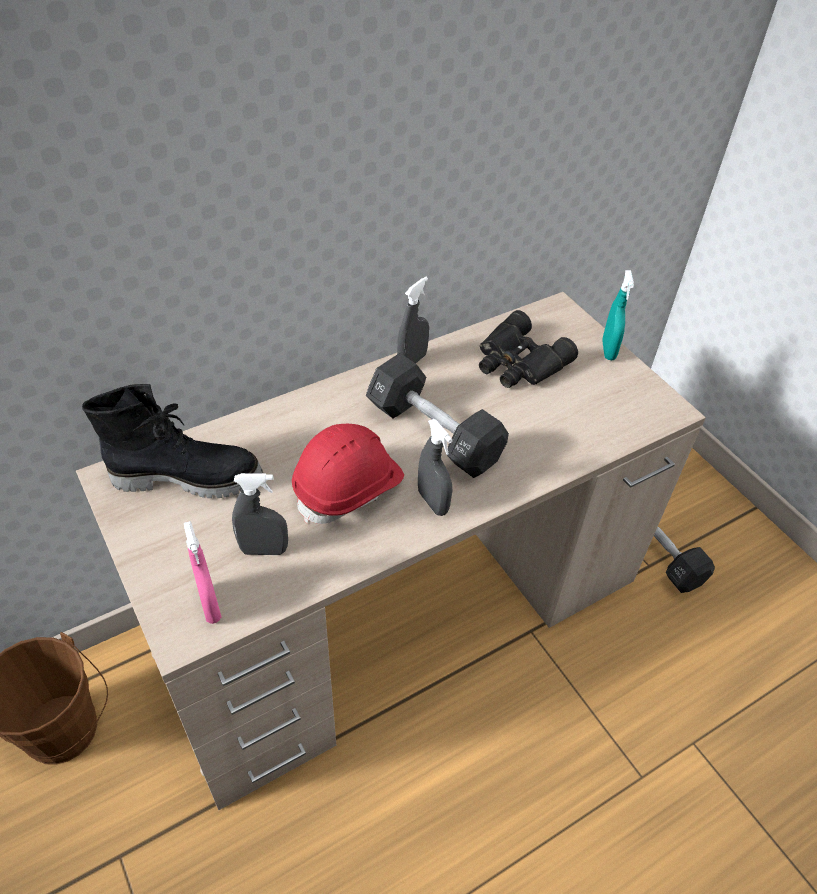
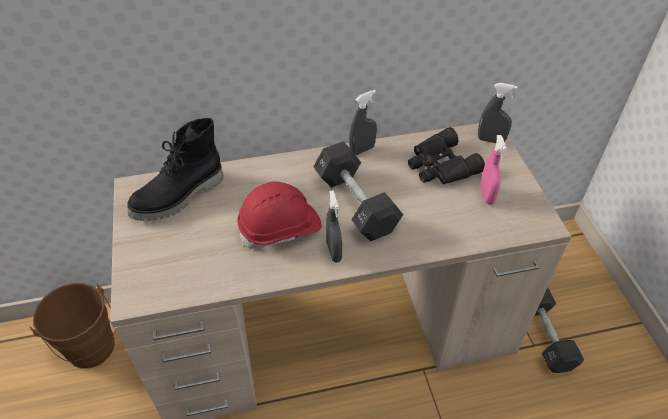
camera: 20 degrees right, 0 degrees up
black boot [82,384,263,498] -> black boot turned 120 degrees clockwise [127,118,224,221]
pink spray bottle [184,521,221,624] -> pink spray bottle moved to [480,135,507,205]
grey spray bottle [232,473,288,555] -> grey spray bottle moved to [478,83,518,143]
turquoise spray bottle [602,270,634,360] -> none

